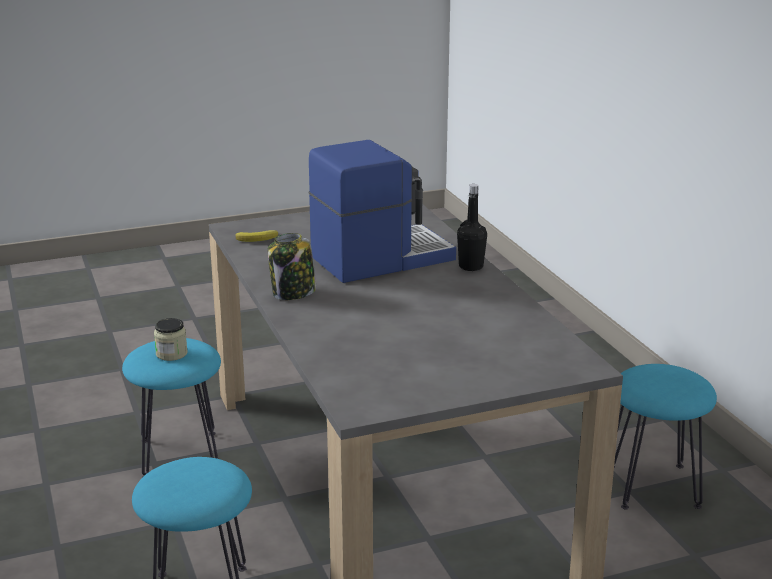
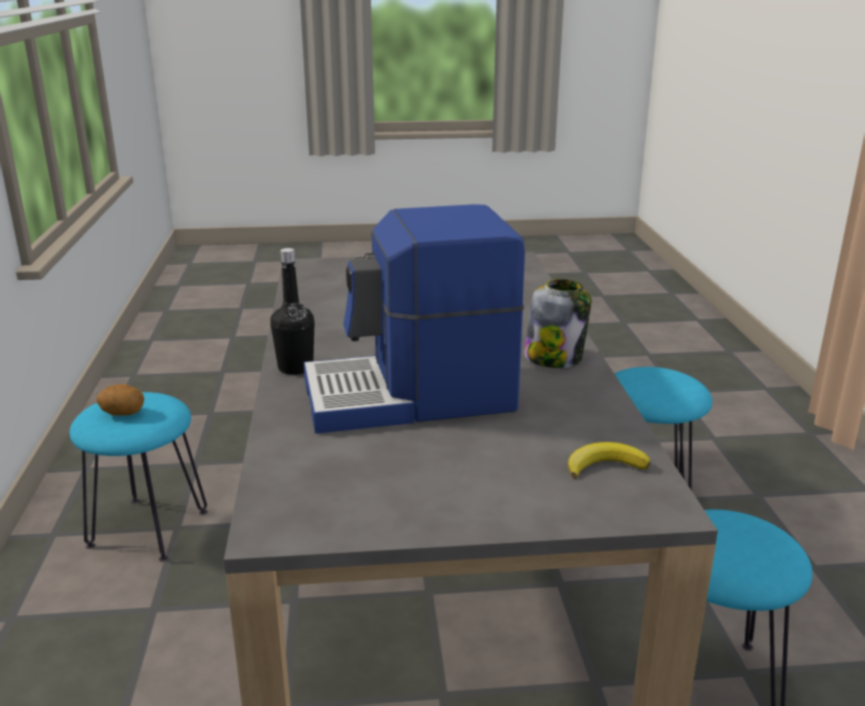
camera: 165 degrees left, 0 degrees up
jar [154,318,188,361] -> none
none -> potato [97,384,144,416]

